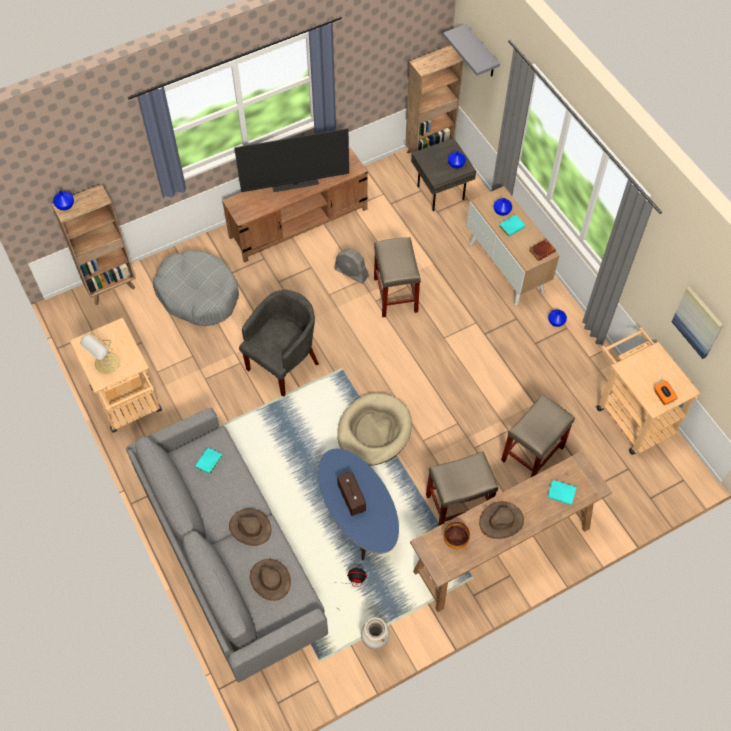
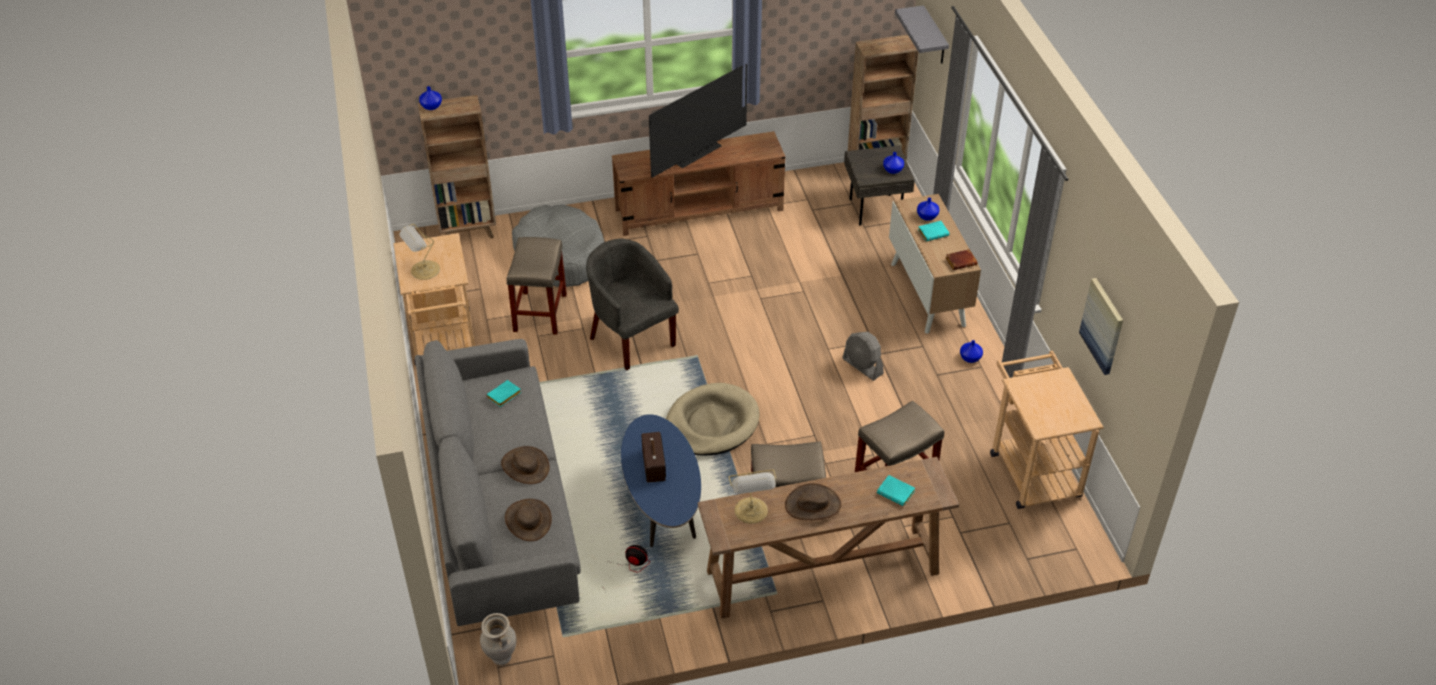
camera: 15 degrees right, 15 degrees down
television [234,128,349,192] -> television turned 45 degrees counterclockwise [649,64,747,178]
grey armchair [239,290,319,397] -> grey armchair turned 90 degrees counterclockwise [586,238,679,370]
grey fan [334,248,369,284] -> grey fan moved to [842,332,884,380]
beige vase [361,617,390,649] -> beige vase moved to [480,613,517,665]
beige stool [374,237,421,317] -> beige stool moved to [506,237,567,335]
bowl [444,522,470,549] -> table lamp [729,469,777,524]
orange tissue box [654,381,678,405] -> none

